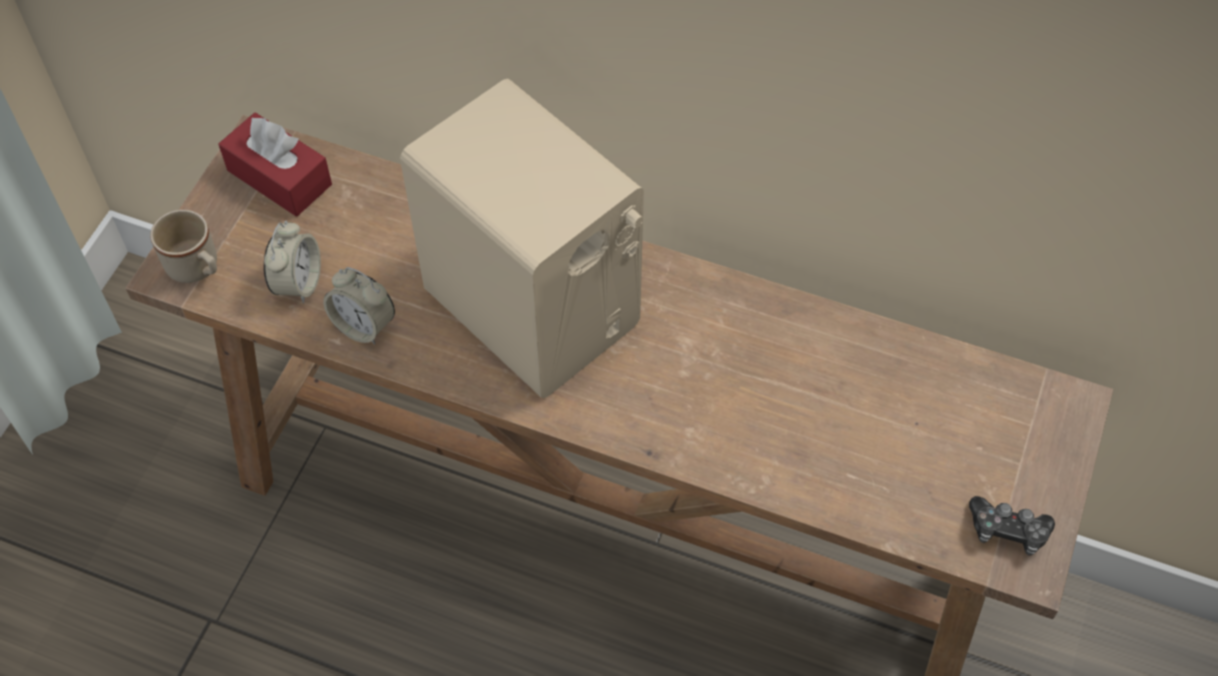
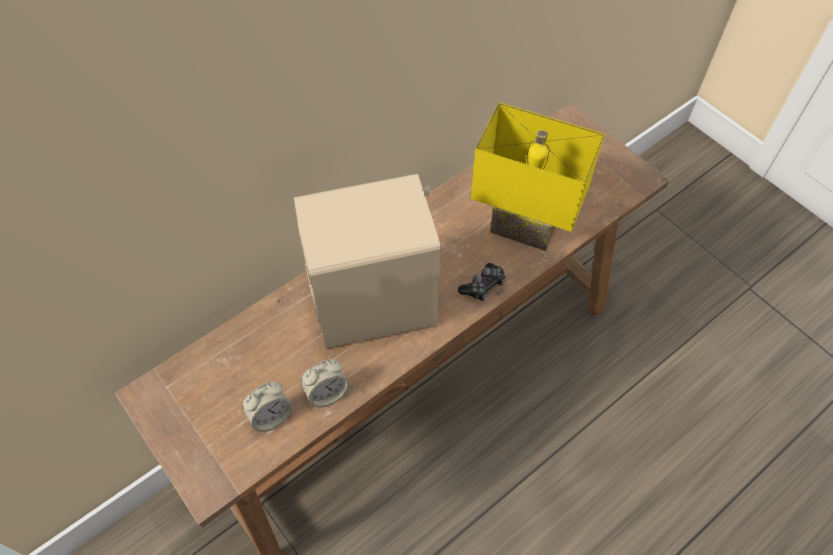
camera: 60 degrees left, 0 degrees up
beige mug [150,210,217,283] -> none
red tissue box [219,113,332,216] -> none
alarm clock [264,221,321,303] -> alarm clock turned 105 degrees clockwise [243,381,293,432]
game controller [969,496,1055,555] -> game controller moved to [458,263,506,301]
none -> yellow table lamp [471,102,605,251]

